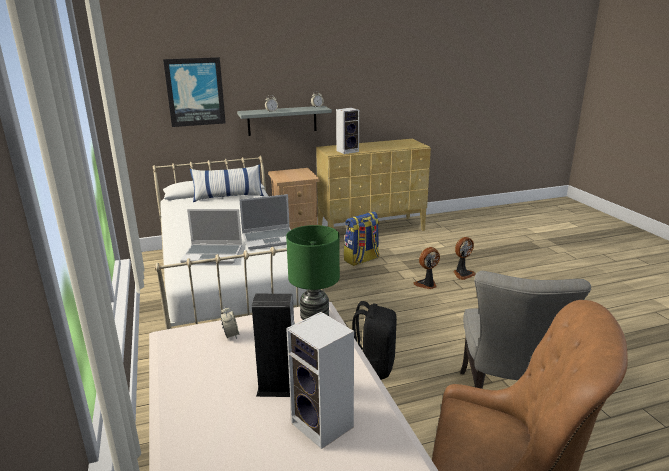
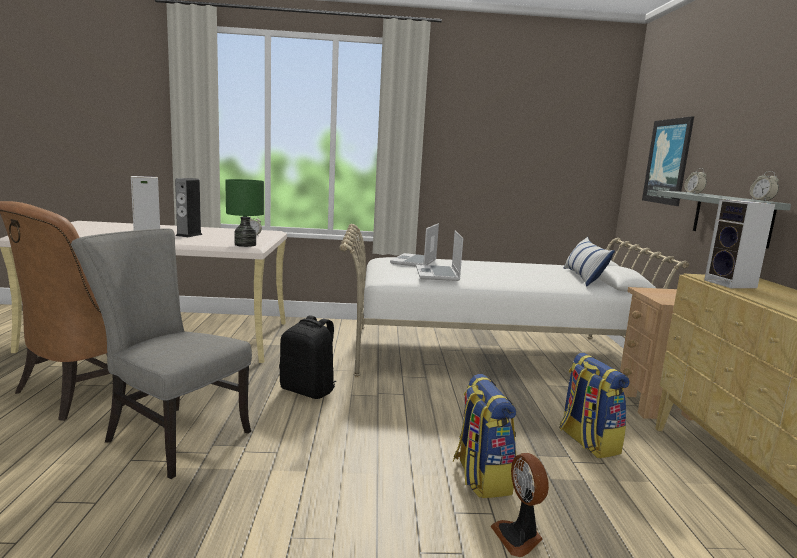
camera: 105 degrees right, 10 degrees down
fan [413,247,440,289] -> backpack [453,374,516,498]

